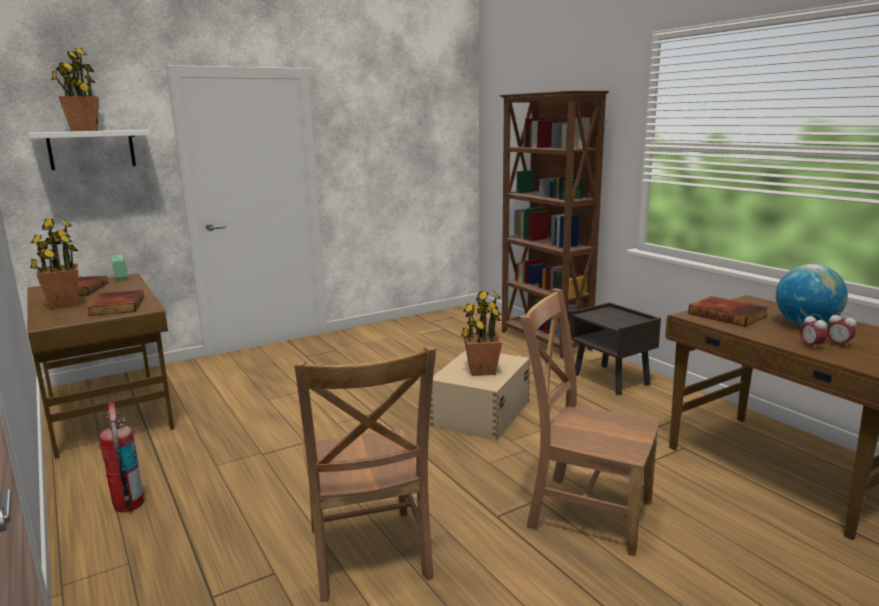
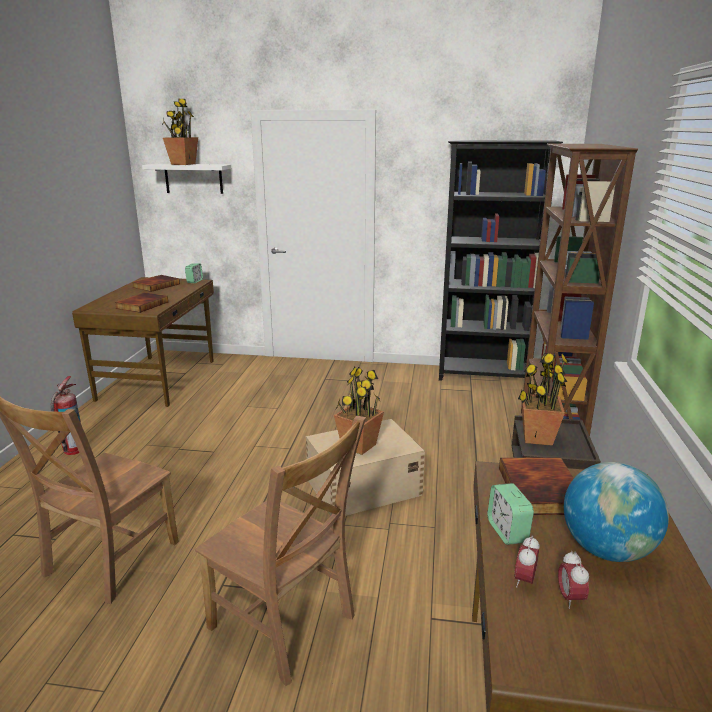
camera: 40 degrees right, 5 degrees up
potted plant [30,219,78,309] -> potted plant moved to [518,353,569,446]
brown chair [520,288,660,556] -> brown chair turned 150 degrees clockwise [195,416,366,686]
none -> black bookcase [439,140,563,381]
none -> alarm clock [487,483,534,545]

